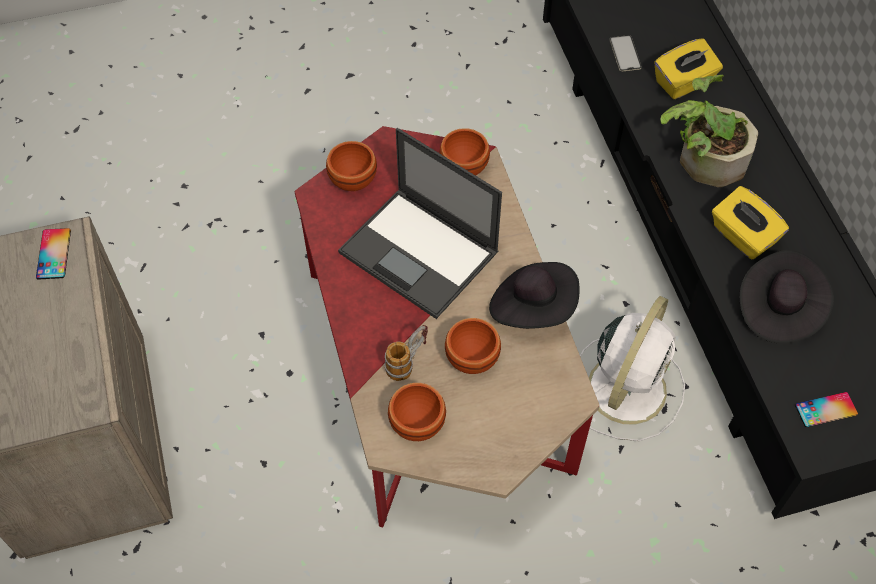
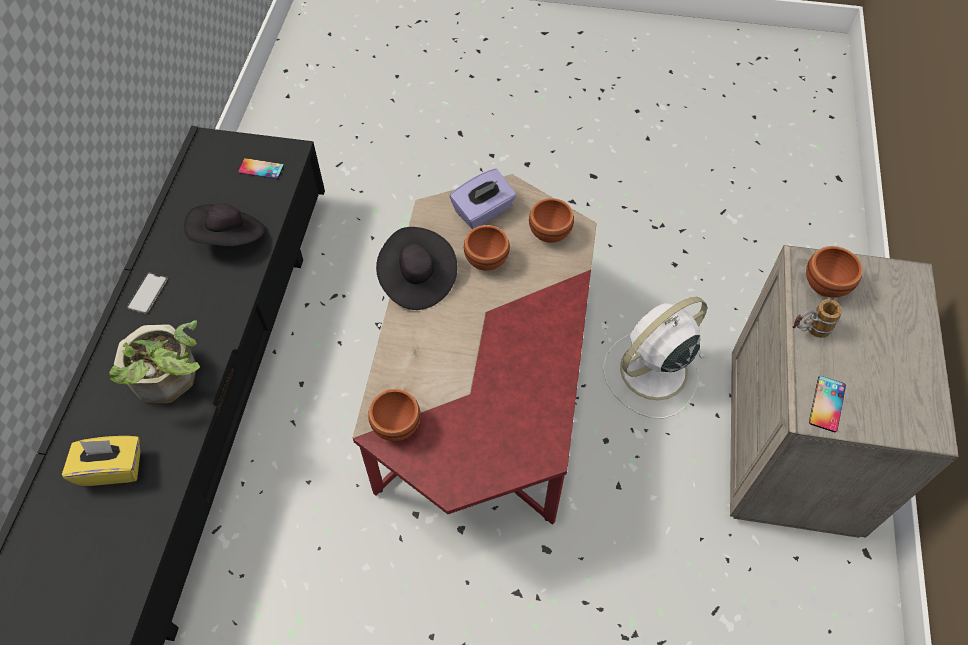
camera: 155 degrees left, 0 degrees up
brown bowl [326,141,377,191] -> brown bowl moved to [806,246,863,298]
laptop [338,128,502,319] -> none
mug [384,325,428,381] -> mug moved to [793,299,842,338]
white fan [580,296,685,441] -> white fan moved to [603,297,707,419]
phone [609,35,642,71] -> phone moved to [127,272,168,314]
yellow tissue box [712,186,789,259] -> none
none -> purple tissue box [450,169,516,229]

